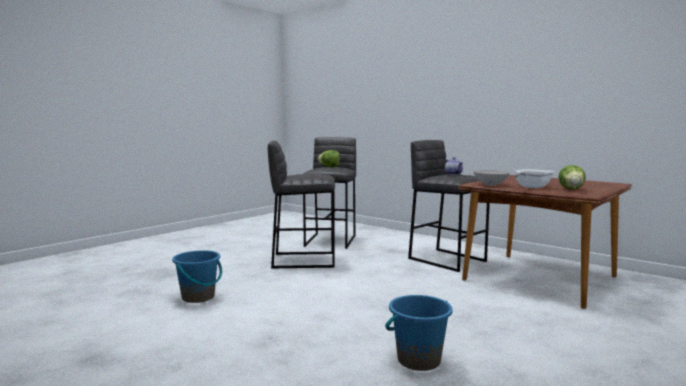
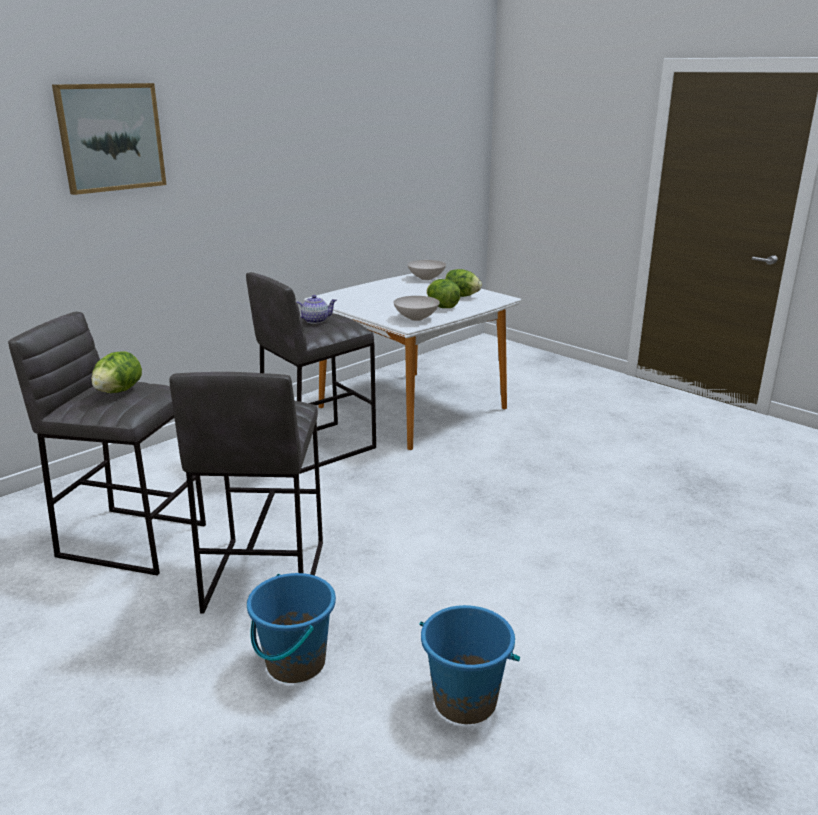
camera: 85 degrees left, 15 degrees up
blue bucket [385,295,452,371] -> blue bucket moved to [247,573,336,683]
brown dining table [458,175,632,309] -> white dining table [304,273,521,450]
frying pan [514,169,554,188] -> lettuce [427,279,461,308]
none -> picture [52,83,167,195]
none -> white bowl [407,260,446,280]

